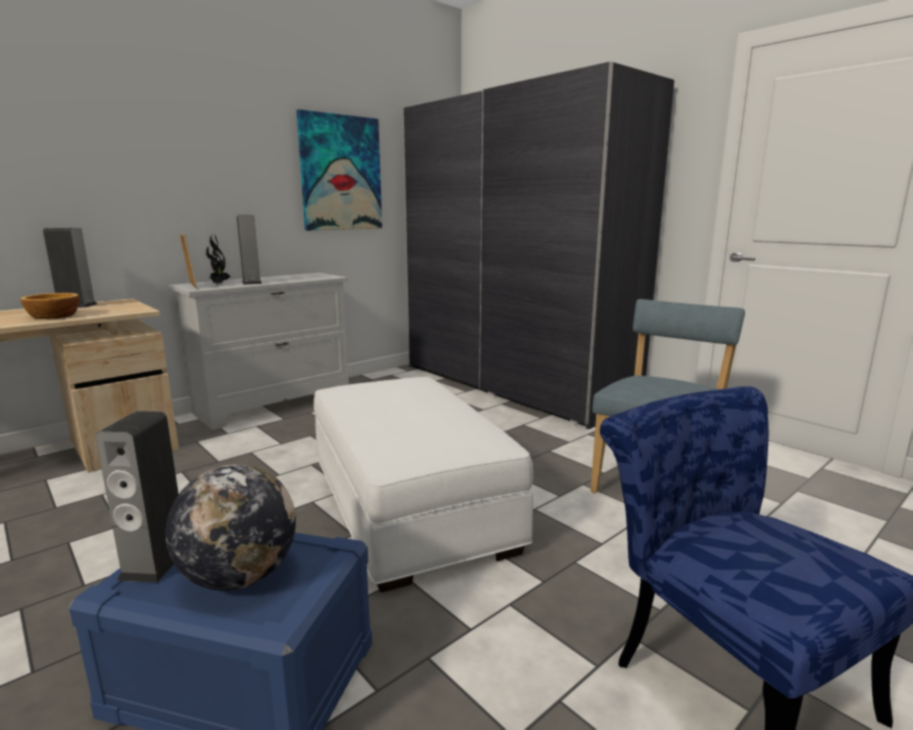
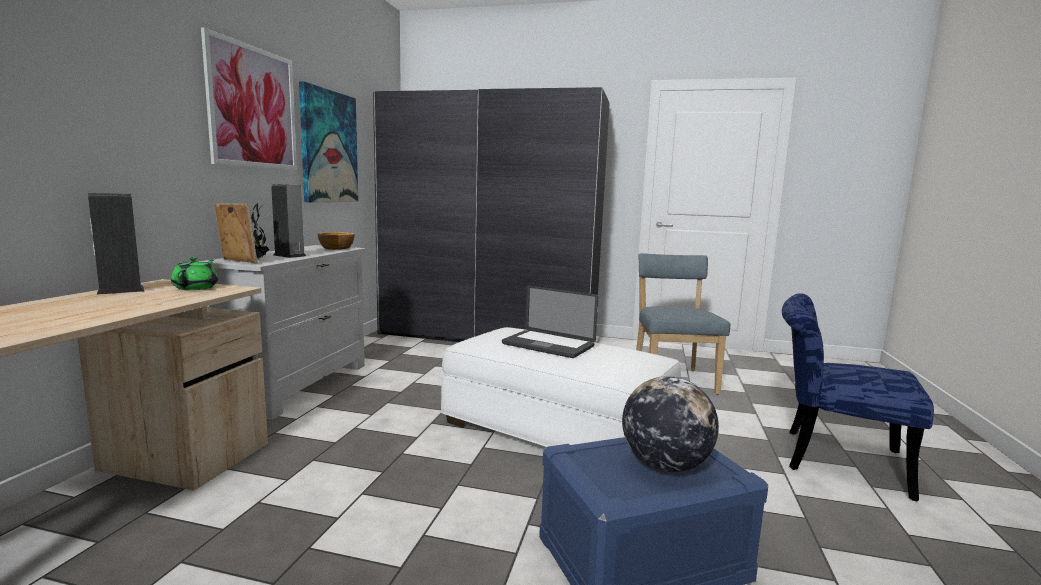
camera: 35 degrees left, 5 degrees down
bowl [20,293,79,319] -> bowl moved to [318,232,355,249]
speaker [96,411,179,583] -> none
none -> green teapot [171,257,218,290]
none -> picture [201,27,297,170]
none -> laptop [502,285,598,358]

